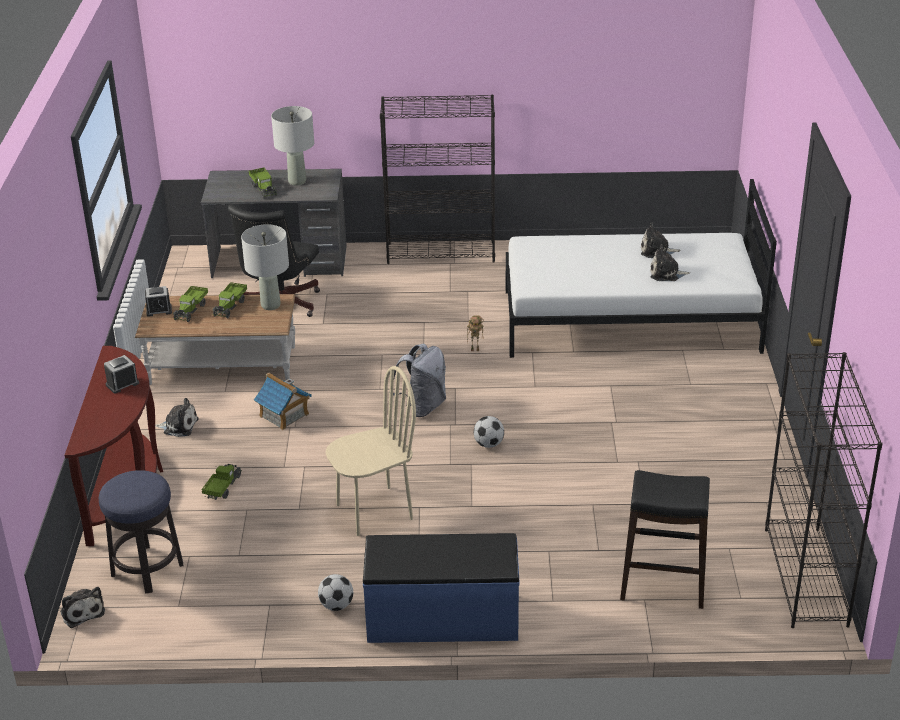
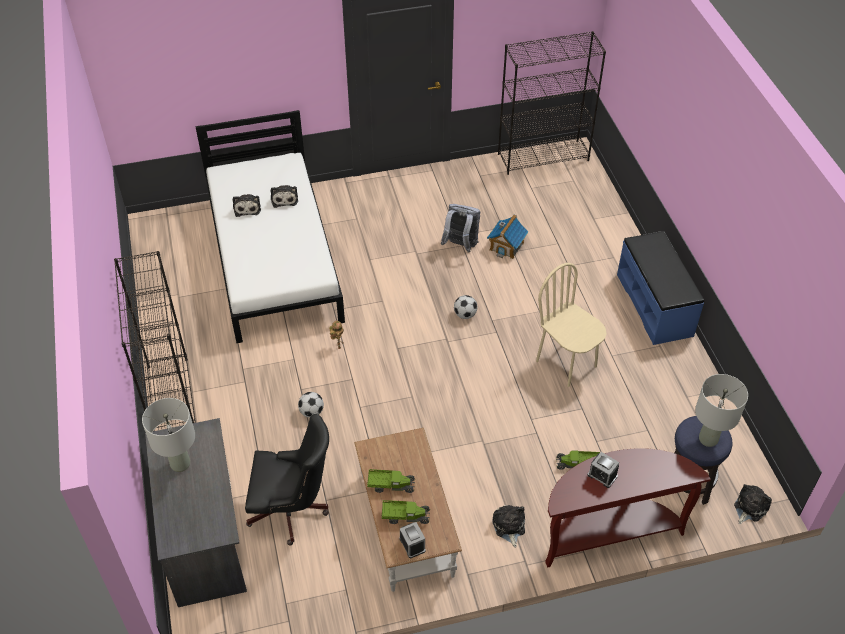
camera: 105 degrees left, 15 degrees up
grey table lamp [241,224,289,310] -> grey table lamp moved to [695,374,748,447]
toy truck [249,168,277,198] -> none
toy house [254,373,312,430] -> toy house moved to [487,215,529,259]
football [318,574,353,611] -> football moved to [298,392,324,418]
grey backpack [393,344,446,417] -> grey backpack moved to [441,204,480,252]
black stool [620,470,710,609] -> none

